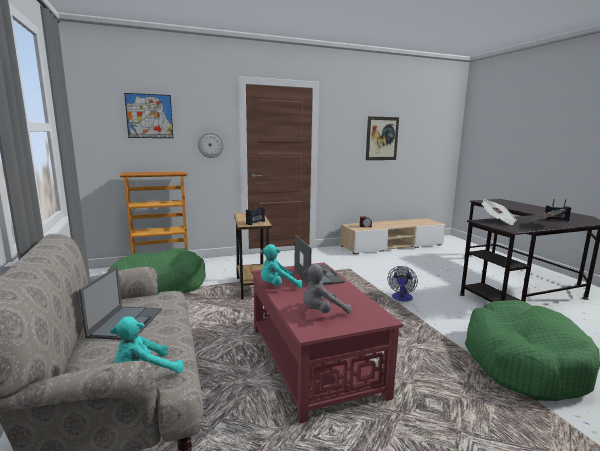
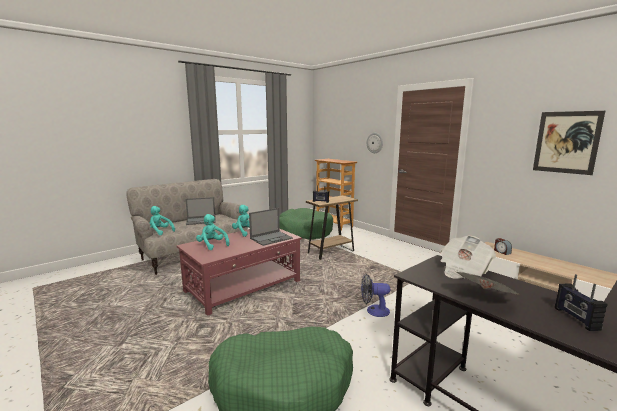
camera: 70 degrees right, 0 degrees up
picture [124,93,173,138] -> none
grey plush toy [303,264,352,314] -> turquoise plush toy [196,214,230,250]

